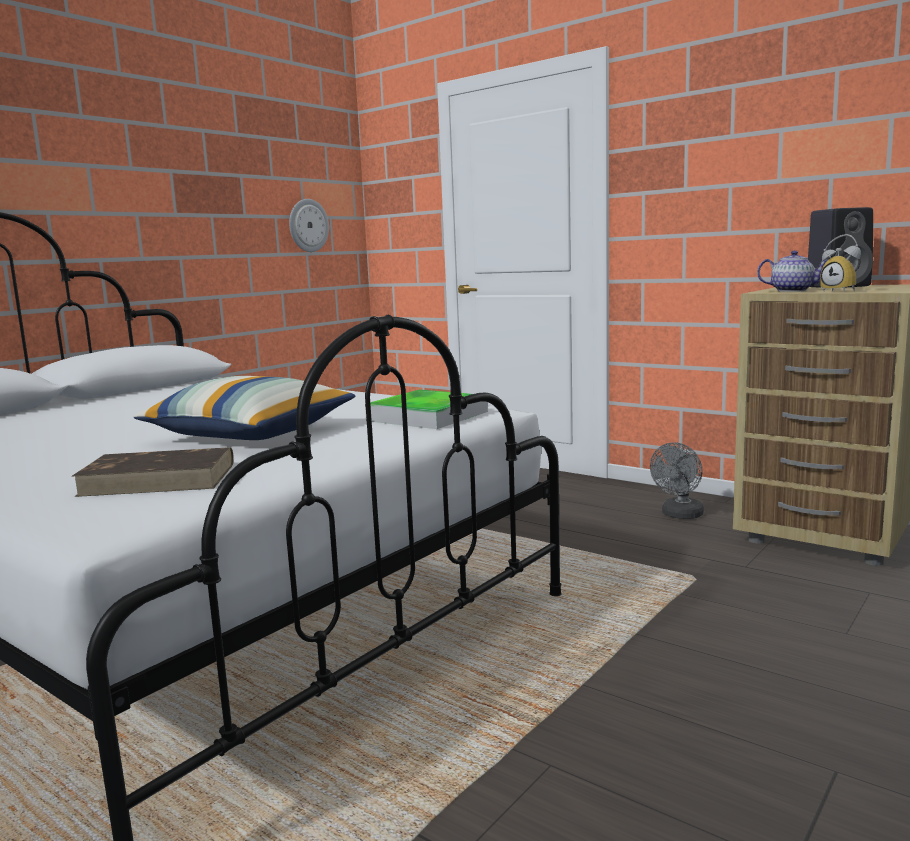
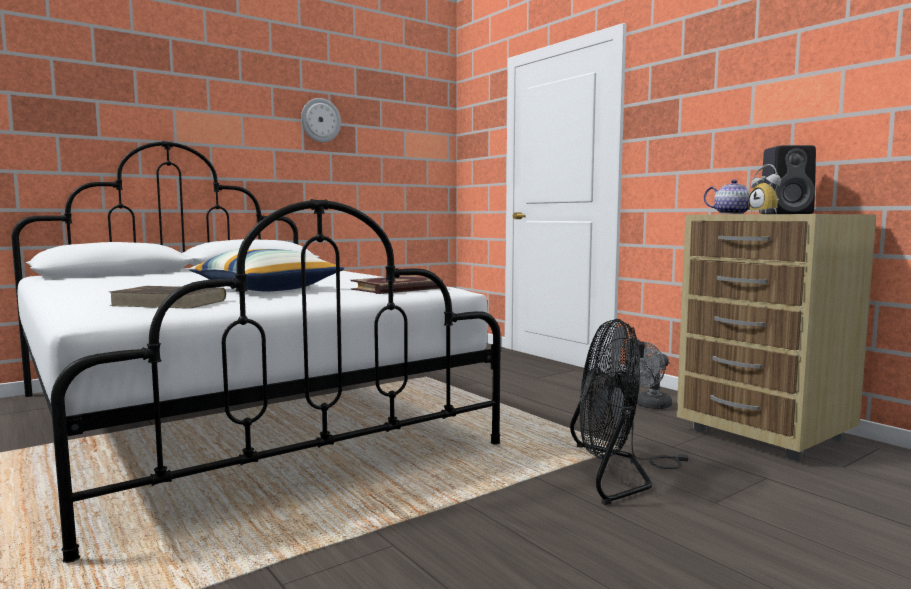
camera: 15 degrees right, 5 degrees down
wall clock [289,199,329,252] -> wall clock moved to [301,98,341,142]
tray [365,390,488,429] -> book [351,275,443,294]
none -> black fan [570,319,691,506]

